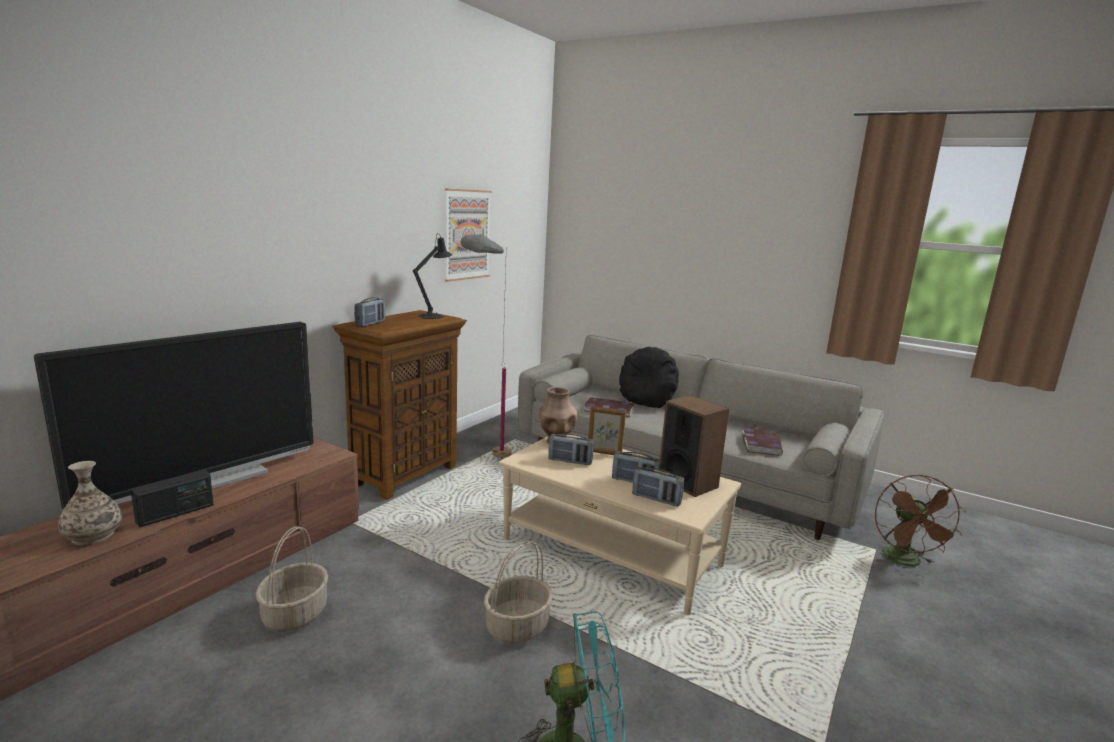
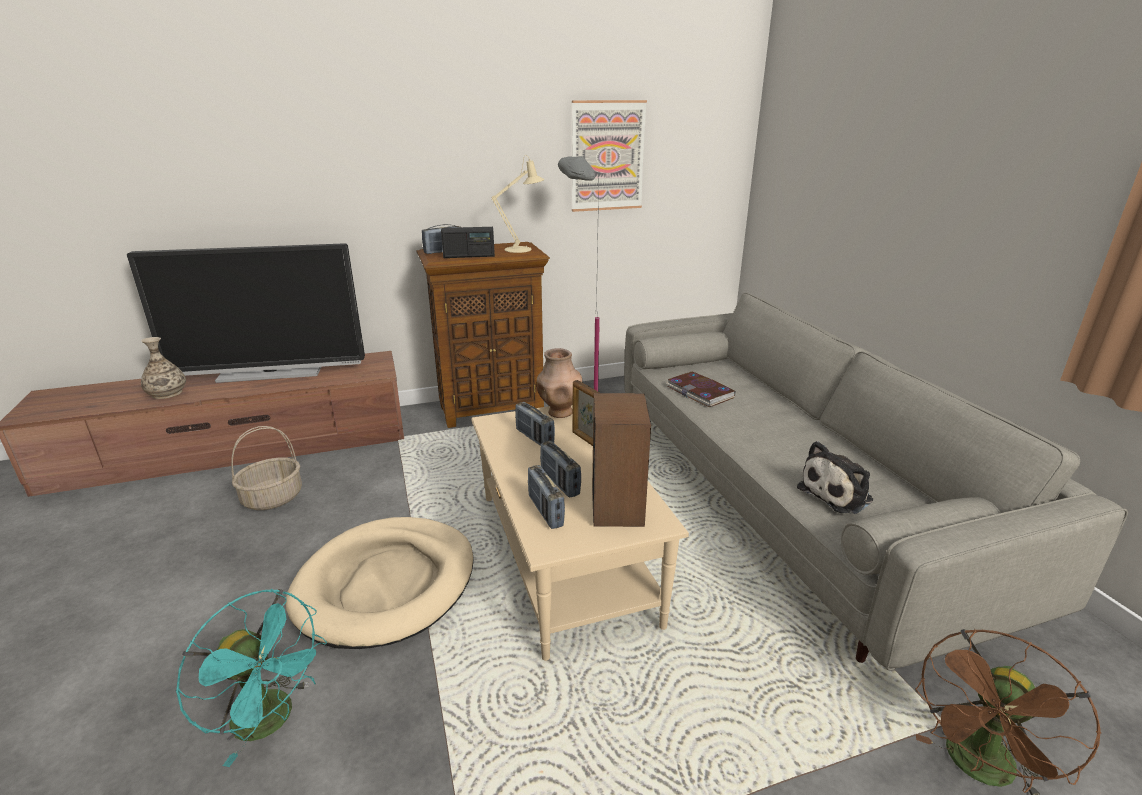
camera: 40 degrees right, 10 degrees up
radio [130,469,214,527] -> radio moved to [441,227,495,258]
black table lamp [413,233,452,319] -> beige table lamp [492,155,544,253]
basket [484,541,553,643] -> beige dog bed [285,517,473,649]
black pillow [619,347,679,408] -> none
book [742,427,783,456] -> plush toy [797,441,873,514]

